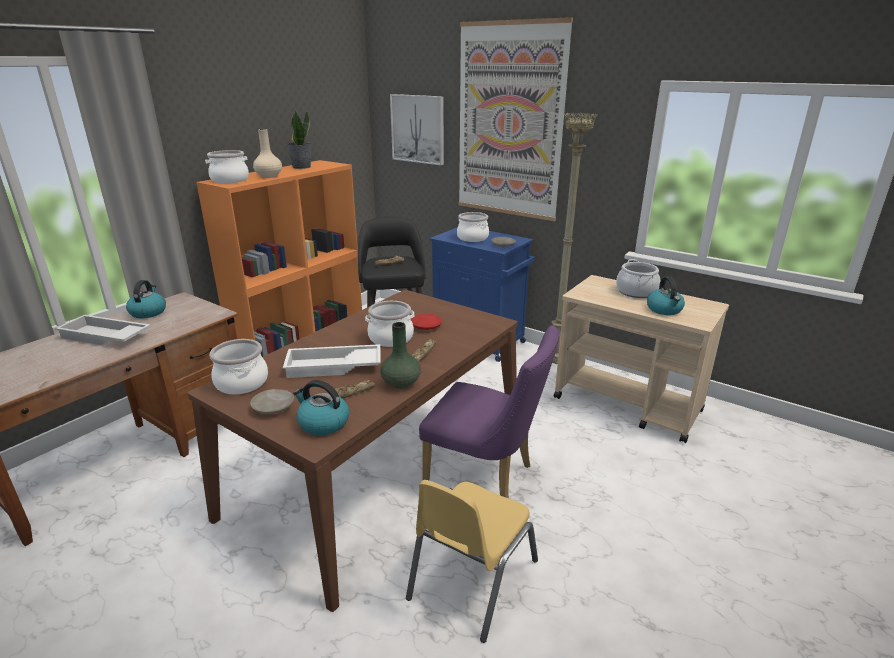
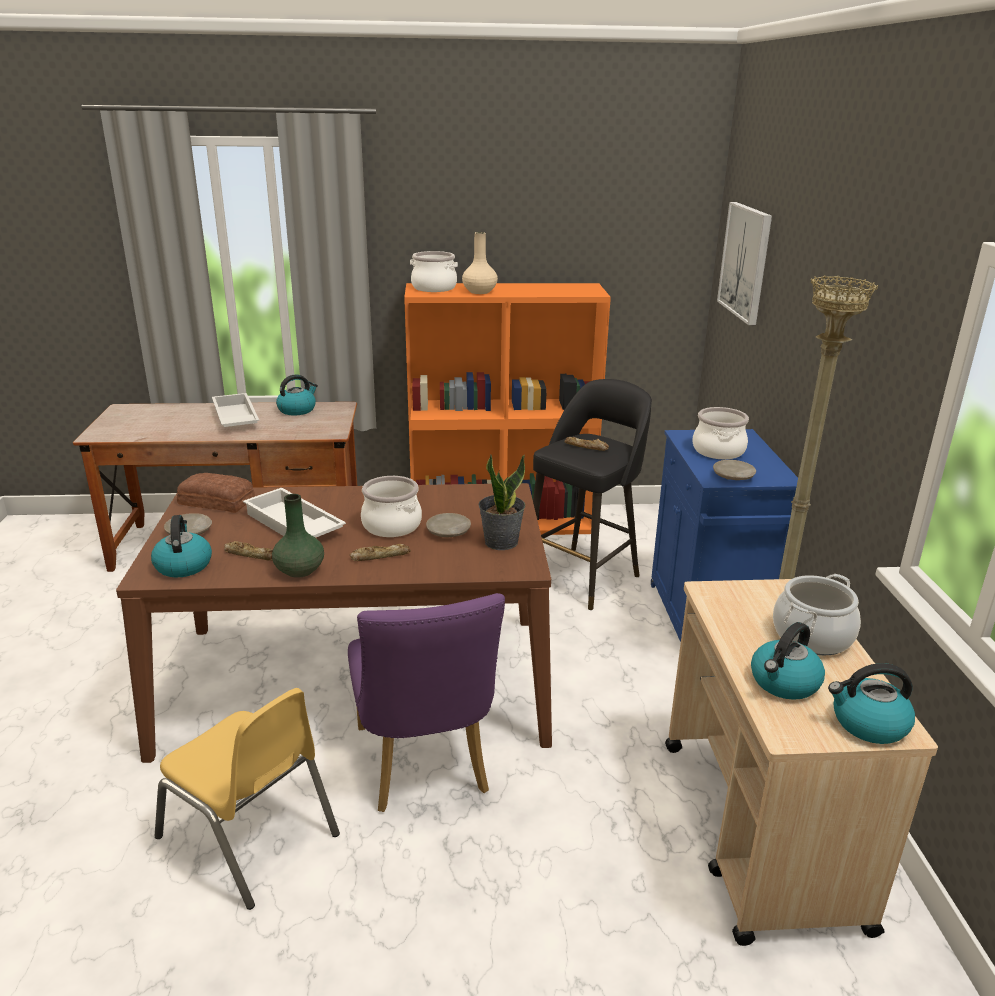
camera: 50 degrees right, 0 degrees up
cooking pot [209,339,268,394] -> bread [177,473,255,513]
potted plant [286,110,312,169] -> potted plant moved to [479,455,525,550]
yellow chair [406,480,538,643] -> yellow chair turned 135 degrees counterclockwise [155,688,340,910]
red plate [411,314,443,330] -> beige plate [426,513,471,537]
picture [459,17,573,221] -> none
none -> kettle [828,663,915,744]

